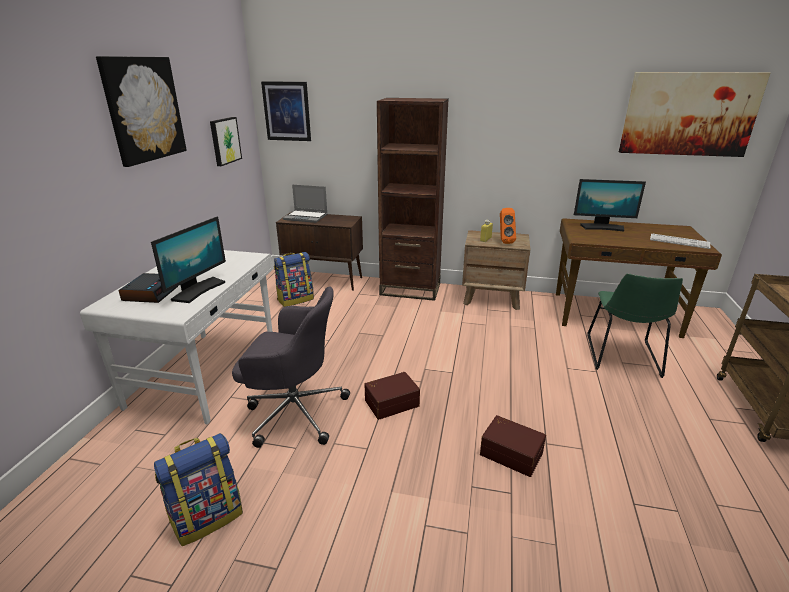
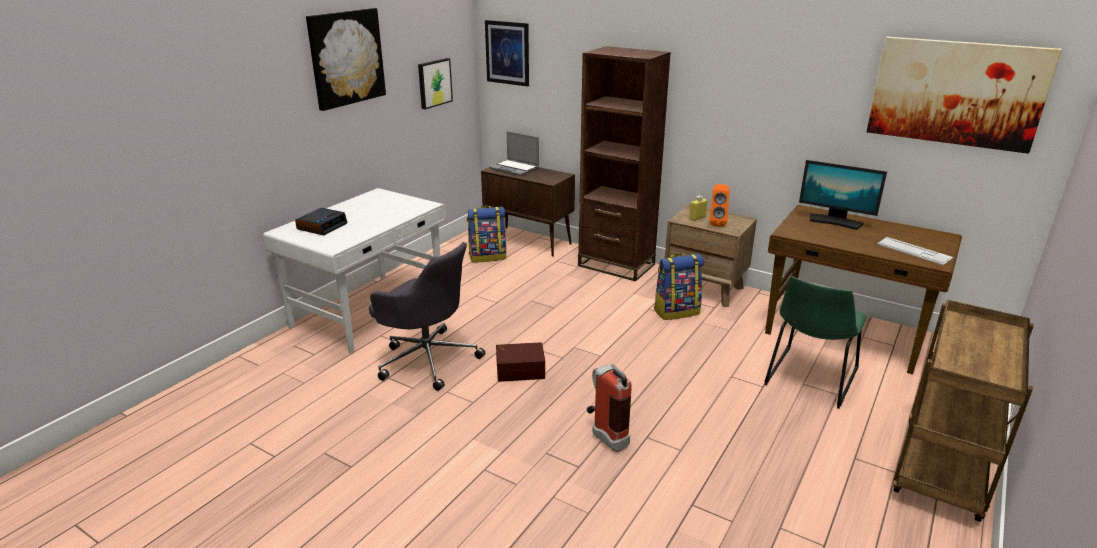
camera: 20 degrees right, 0 degrees up
monitor [151,216,226,303] -> none
backpack [154,433,243,546] -> backpack moved to [654,253,704,320]
brown storage box [480,415,546,477] -> fire extinguisher [587,364,632,452]

